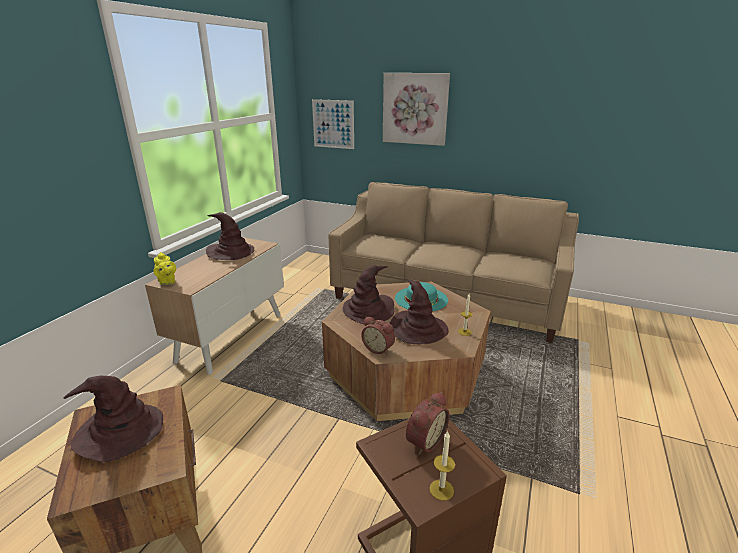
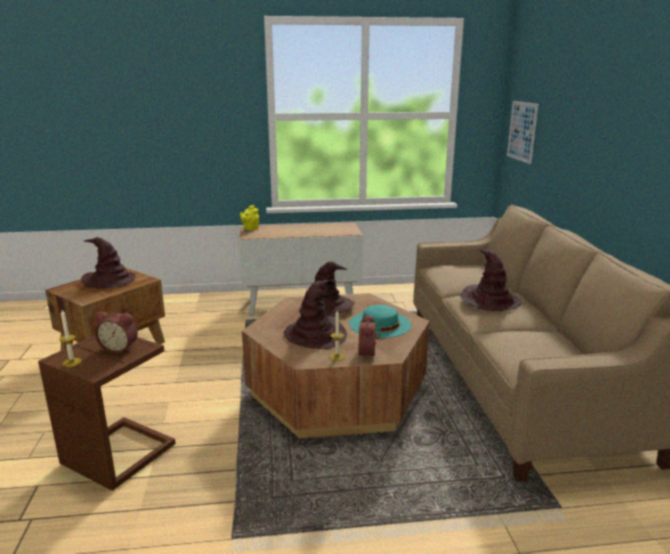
camera: 60 degrees right, 5 degrees down
brown hat [206,212,254,260] -> brown hat moved to [460,250,522,311]
alarm clock [362,317,395,355] -> alarm clock moved to [359,314,380,360]
picture [383,73,450,146] -> none

